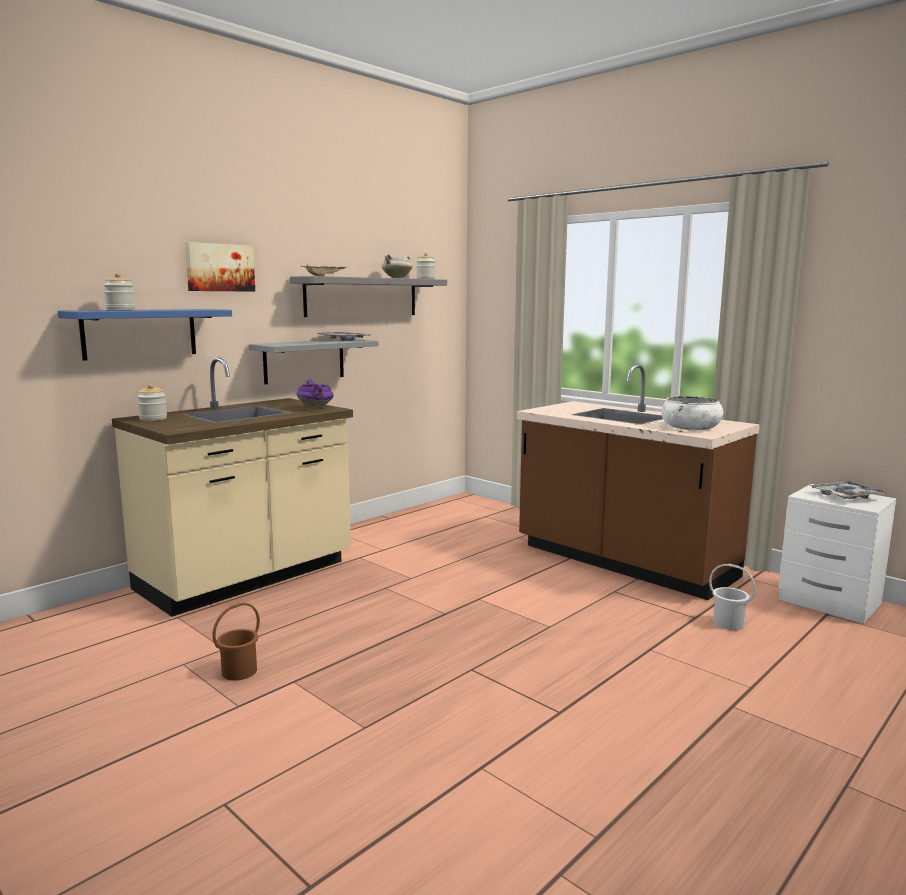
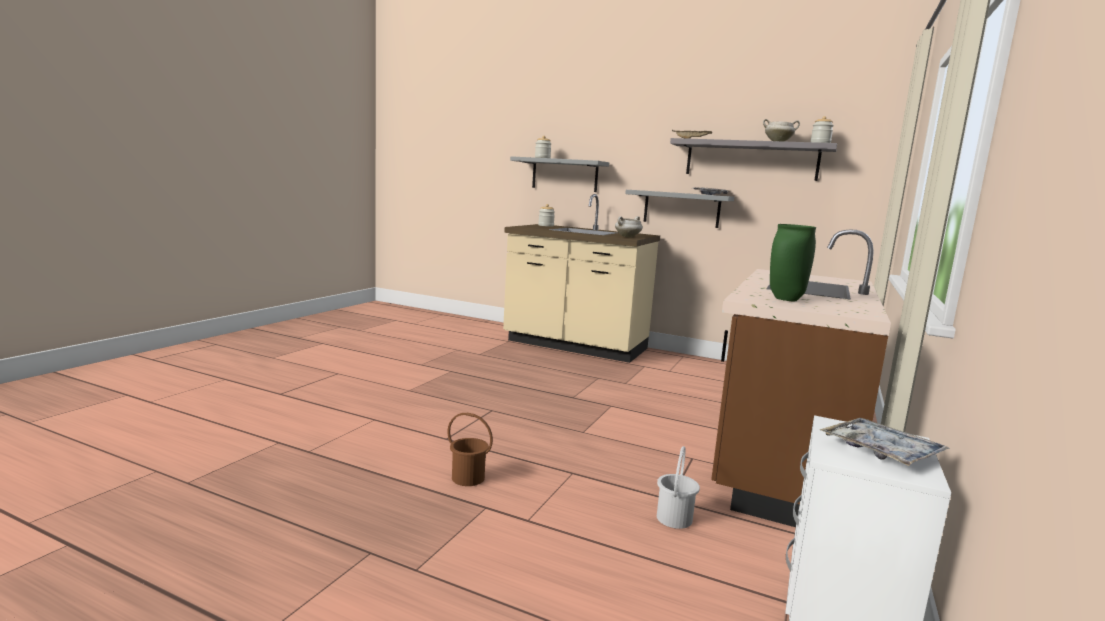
camera: 70 degrees right, 0 degrees up
blue shelf [57,309,232,361] -> grey shelf [510,156,609,192]
picture [185,242,255,292] -> none
brown bucket [213,603,260,681] -> brown bucket moved to [447,412,493,486]
purple cooking pot [297,379,334,409] -> white cooking pot [615,216,643,237]
white bowl [661,396,723,430] -> green vase [770,224,816,301]

